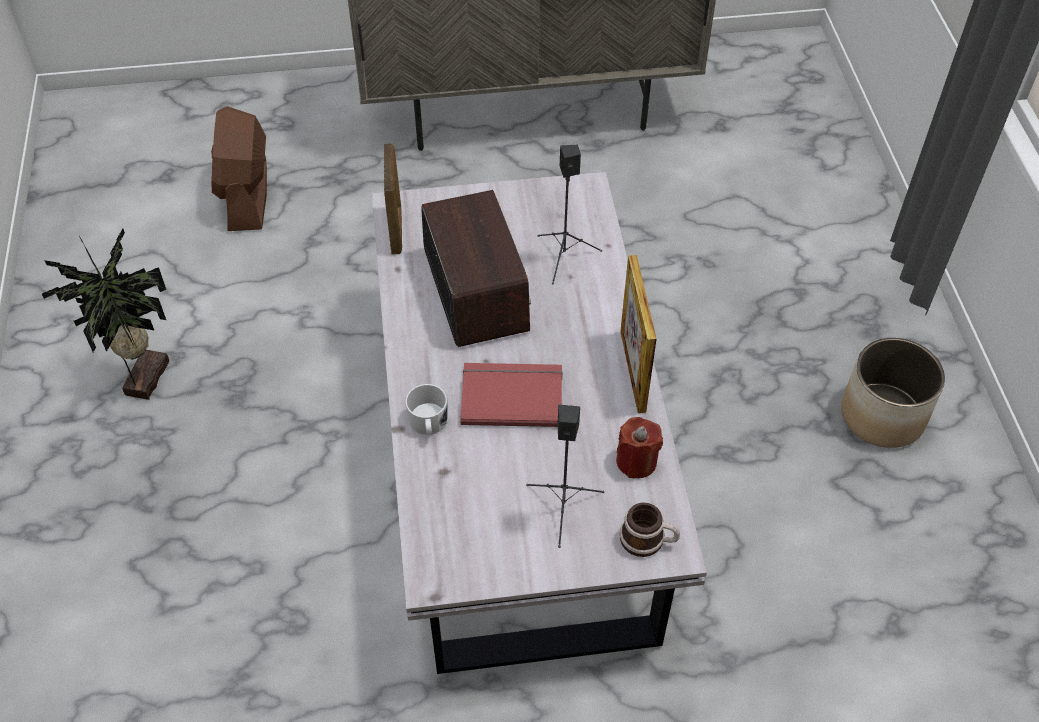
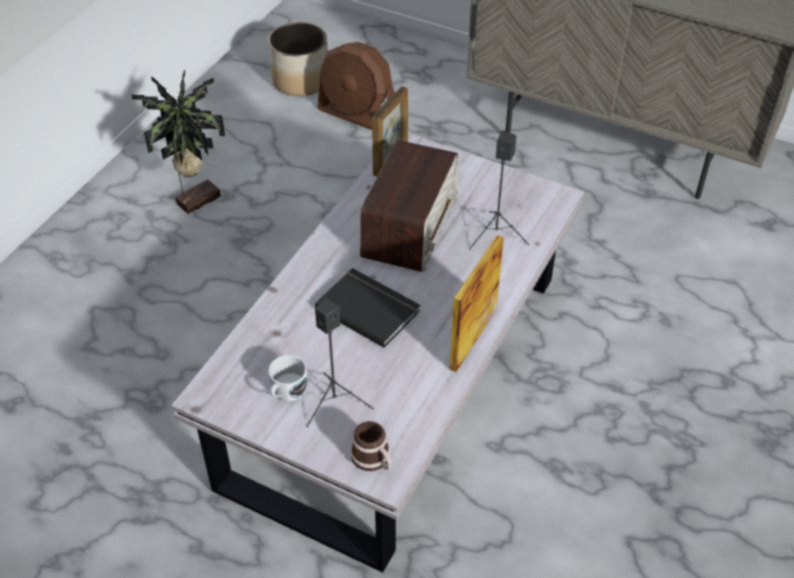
camera: 35 degrees right, 5 degrees down
brown fan [211,106,267,231] -> brown fan turned 90 degrees counterclockwise [317,42,395,130]
white mug [405,384,447,435] -> white mug moved to [268,355,307,401]
red book [460,363,562,427] -> black book [315,268,420,348]
red candle [616,417,663,478] -> none
planter [841,338,945,448] -> planter moved to [268,22,328,96]

